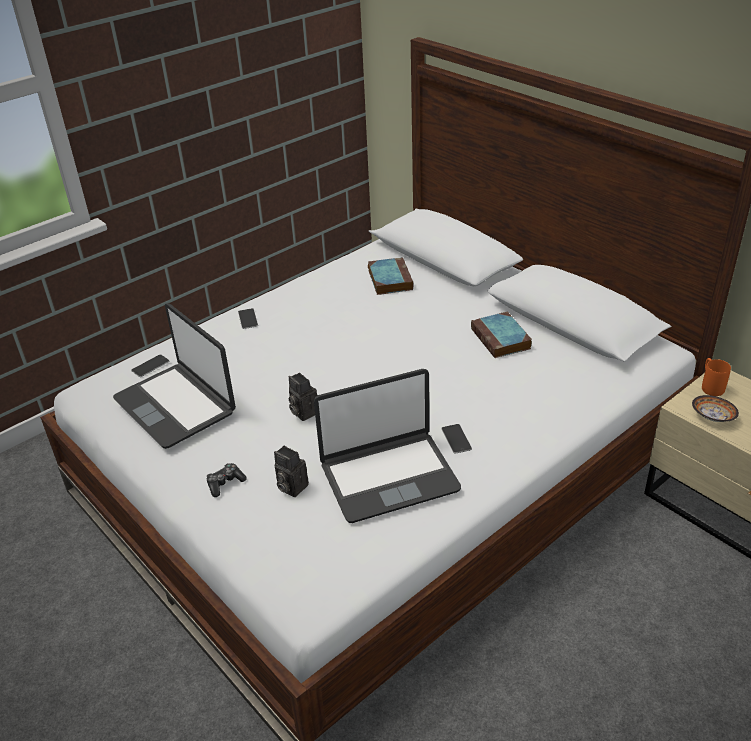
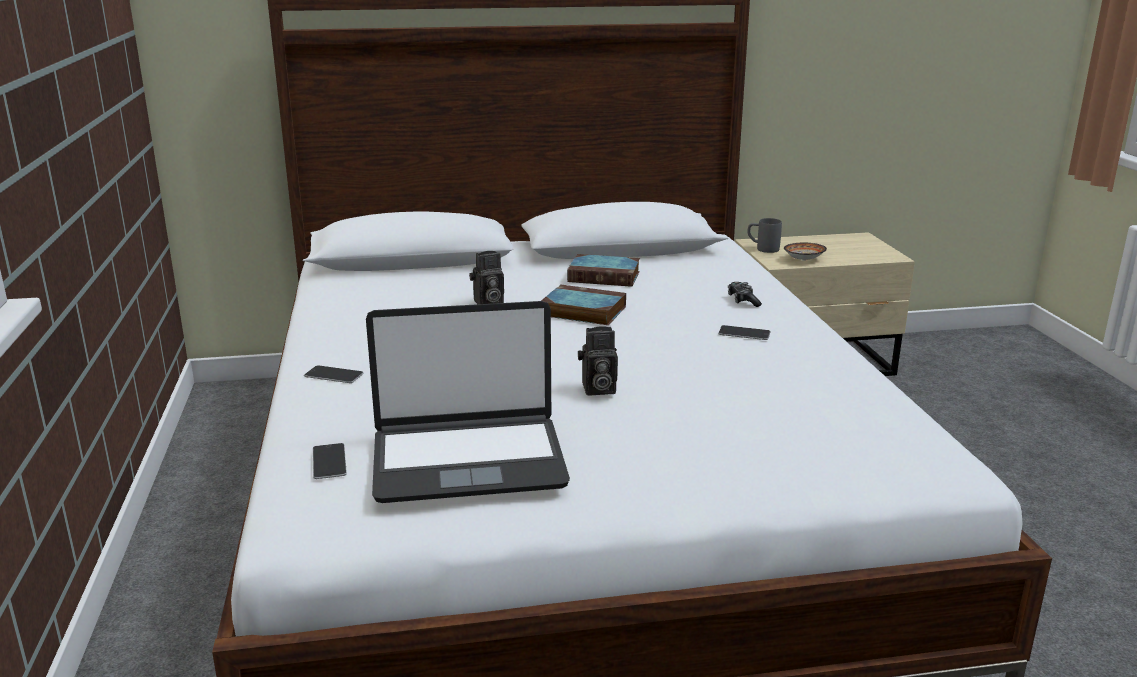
camera: 60 degrees left, 15 degrees down
game controller [207,463,247,497] -> game controller moved to [728,282,762,307]
camera [274,446,309,497] -> camera moved to [469,251,504,304]
laptop [314,369,461,523] -> none
book [368,257,413,295] -> book moved to [541,284,626,325]
orange mug [702,358,731,396] -> grey mug [747,218,782,253]

